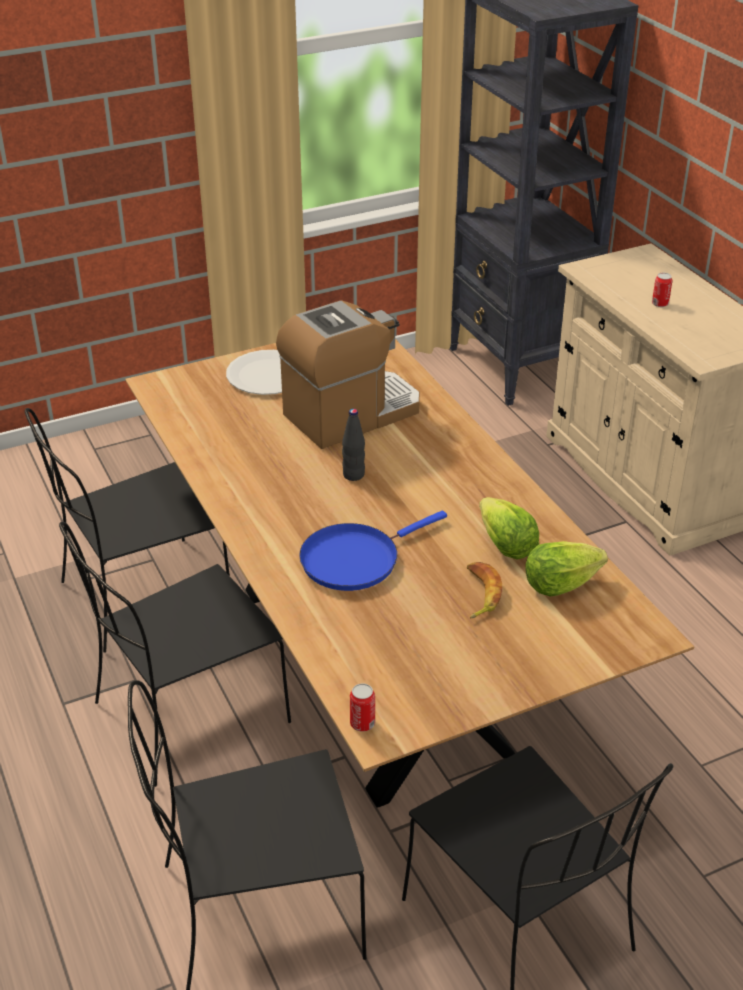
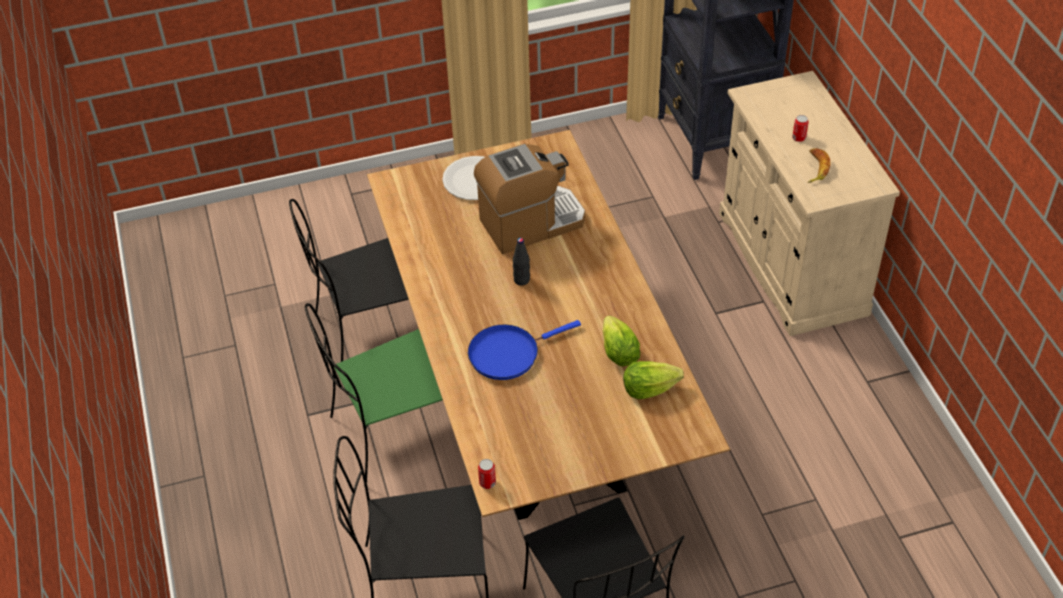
camera: 10 degrees right, 10 degrees up
black chair [59,522,291,787] -> green chair [305,303,443,487]
banana [467,562,502,618] -> banana moved to [808,148,831,183]

